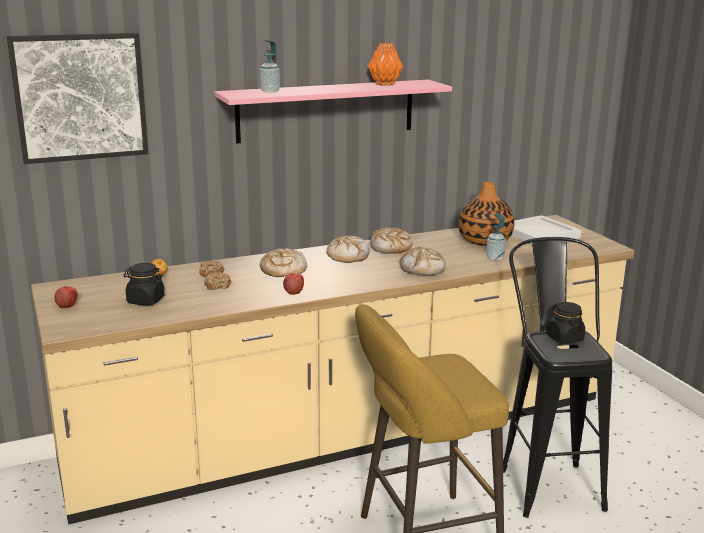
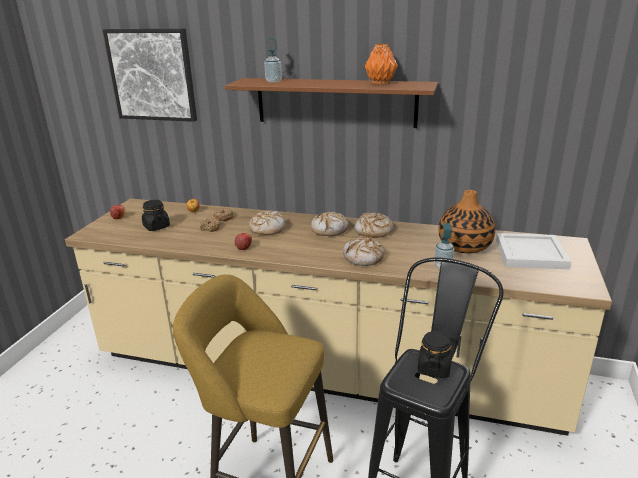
camera: 40 degrees right, 5 degrees up
pink shelf [214,80,452,144] -> brown shelf [225,78,438,128]

